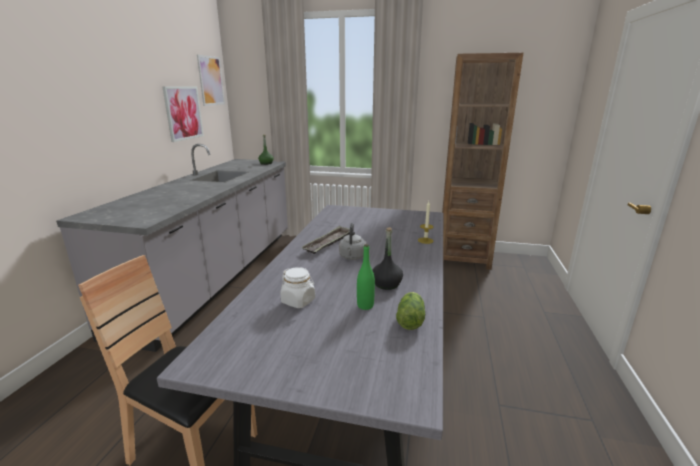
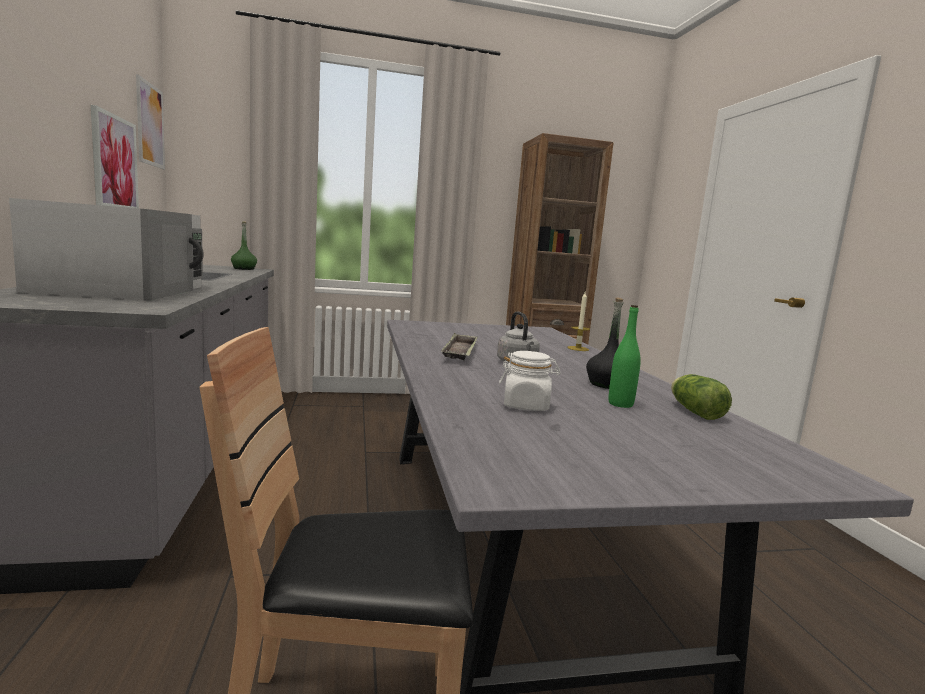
camera: 25 degrees left, 10 degrees down
none -> white microwave [9,198,204,301]

